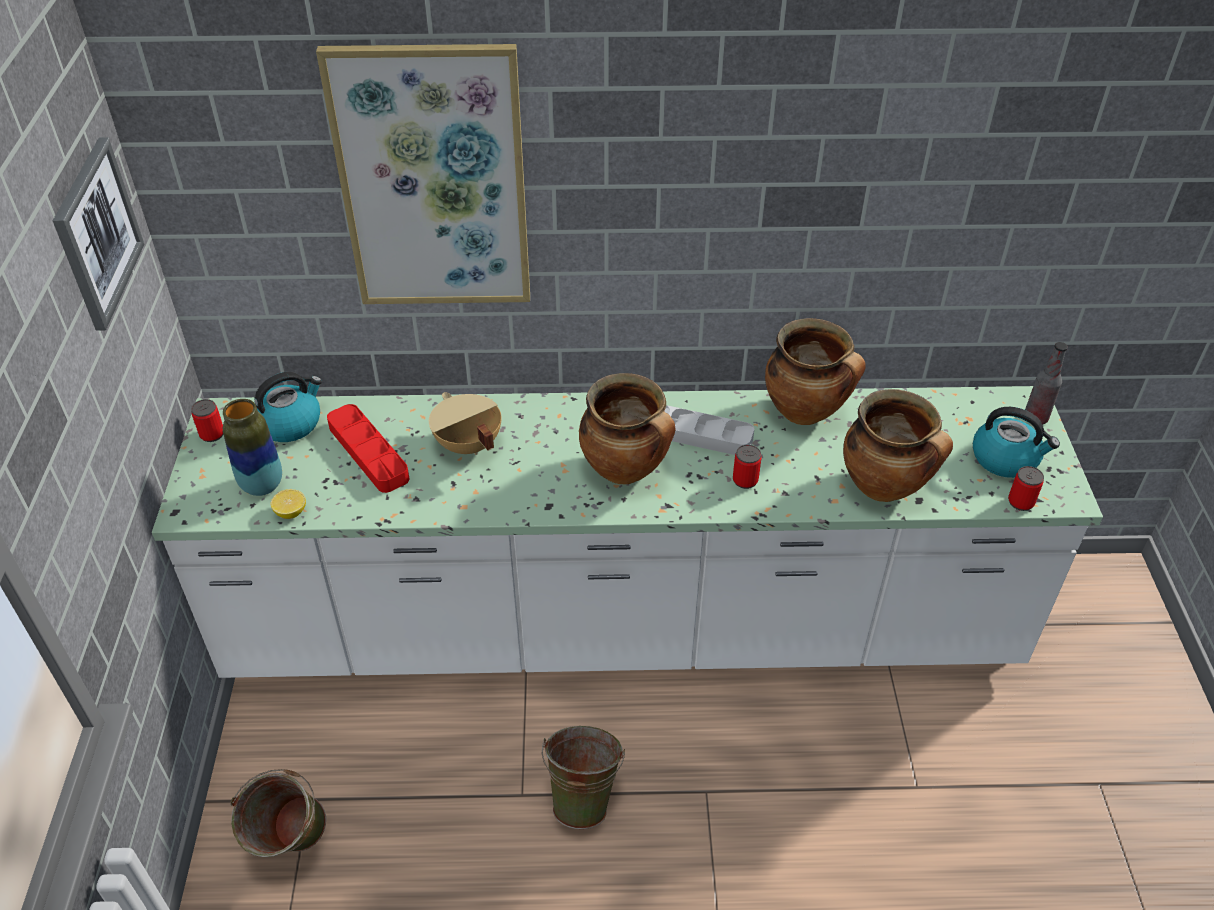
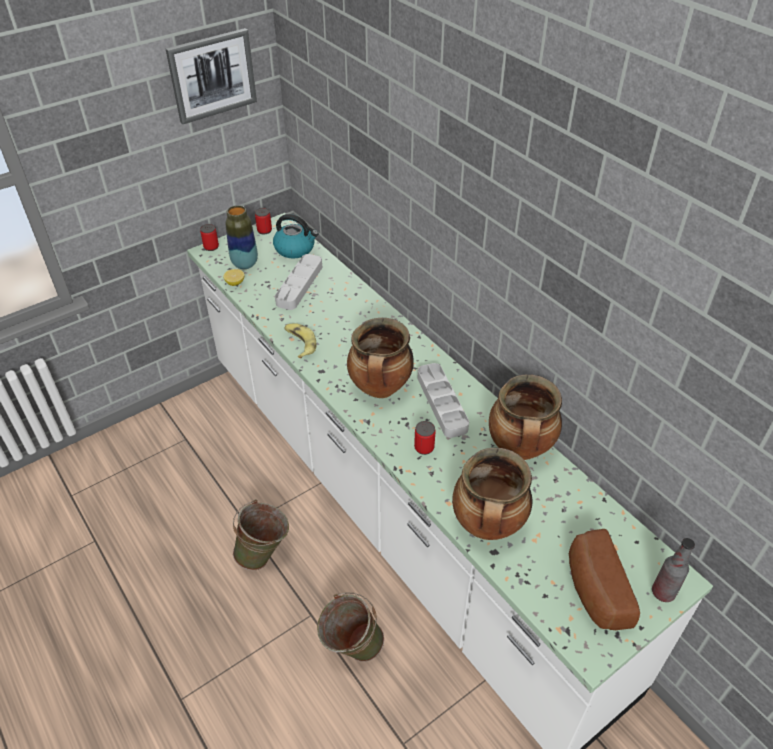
camera: 55 degrees right, 0 degrees up
green bucket [230,769,326,857] -> green bucket moved to [317,592,384,662]
picture [316,44,530,304] -> none
red tray [327,404,409,493] -> grey tray [275,254,322,310]
beige cooking pot [429,392,501,455] -> none
kettle [973,407,1060,478] -> bread [569,529,640,630]
can [1008,466,1044,511] -> can moved to [200,224,219,251]
none -> banana [284,323,316,359]

